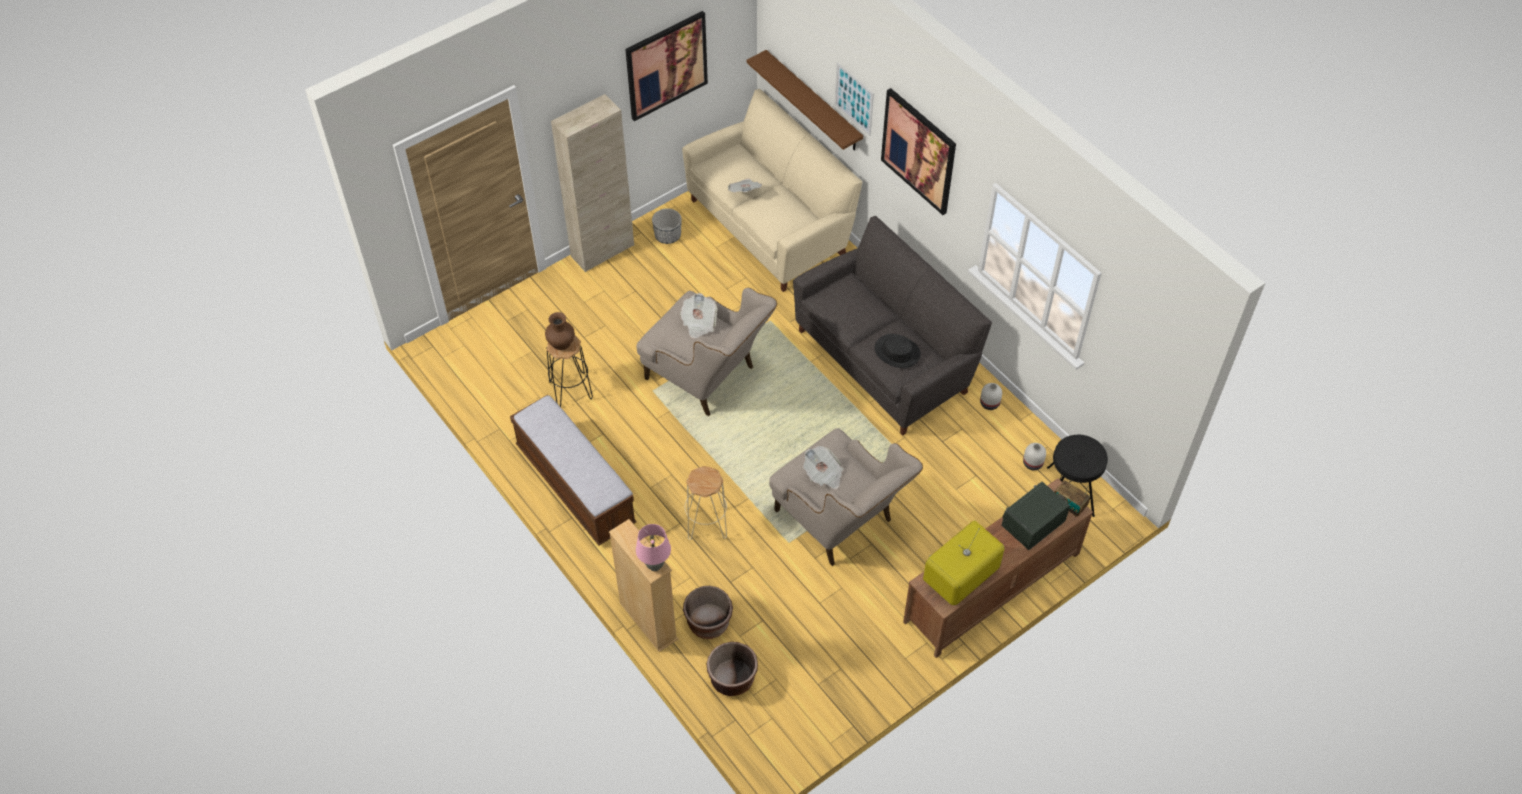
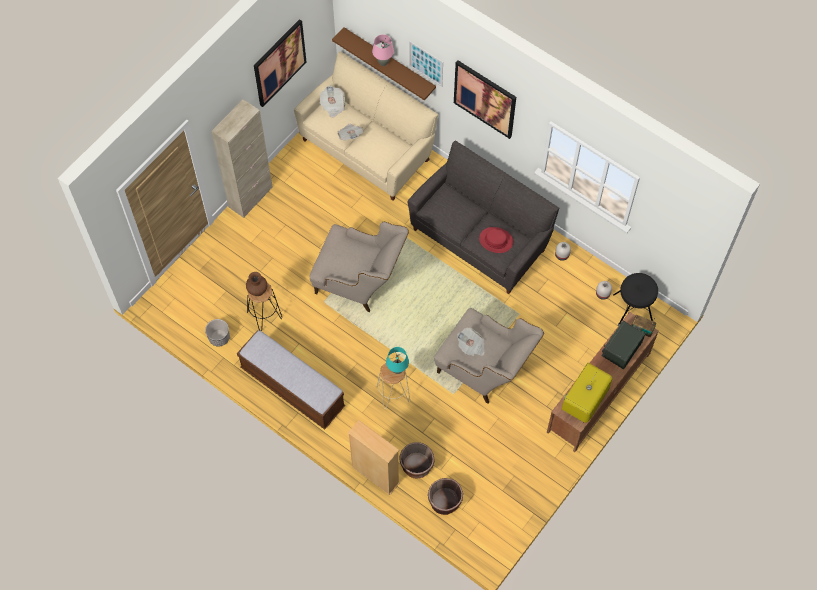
camera: 15 degrees left, 10 degrees up
pink table lamp [636,524,671,571] -> pink table lamp moved to [372,35,394,66]
planter [652,208,682,244] -> planter moved to [205,319,230,347]
newspaper [680,293,718,338] -> newspaper moved to [320,85,345,118]
black hat [875,334,921,368] -> red hat [479,227,513,253]
none -> turquoise table lamp [386,347,409,374]

